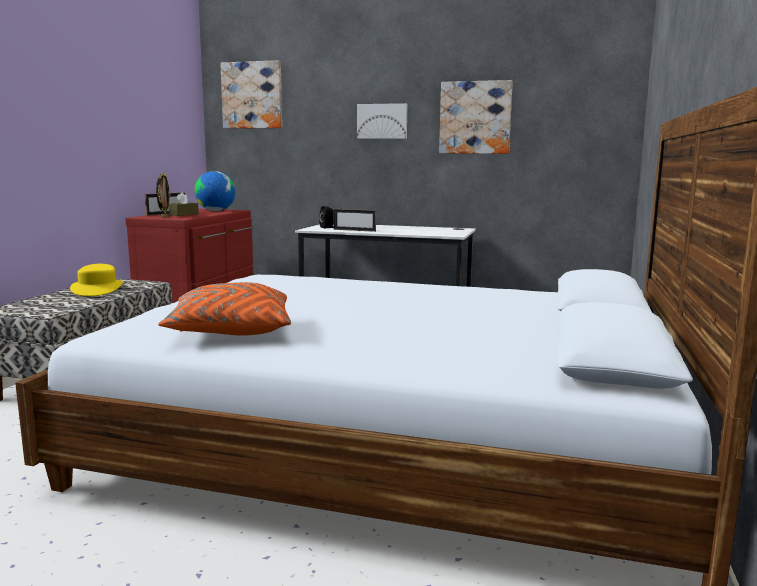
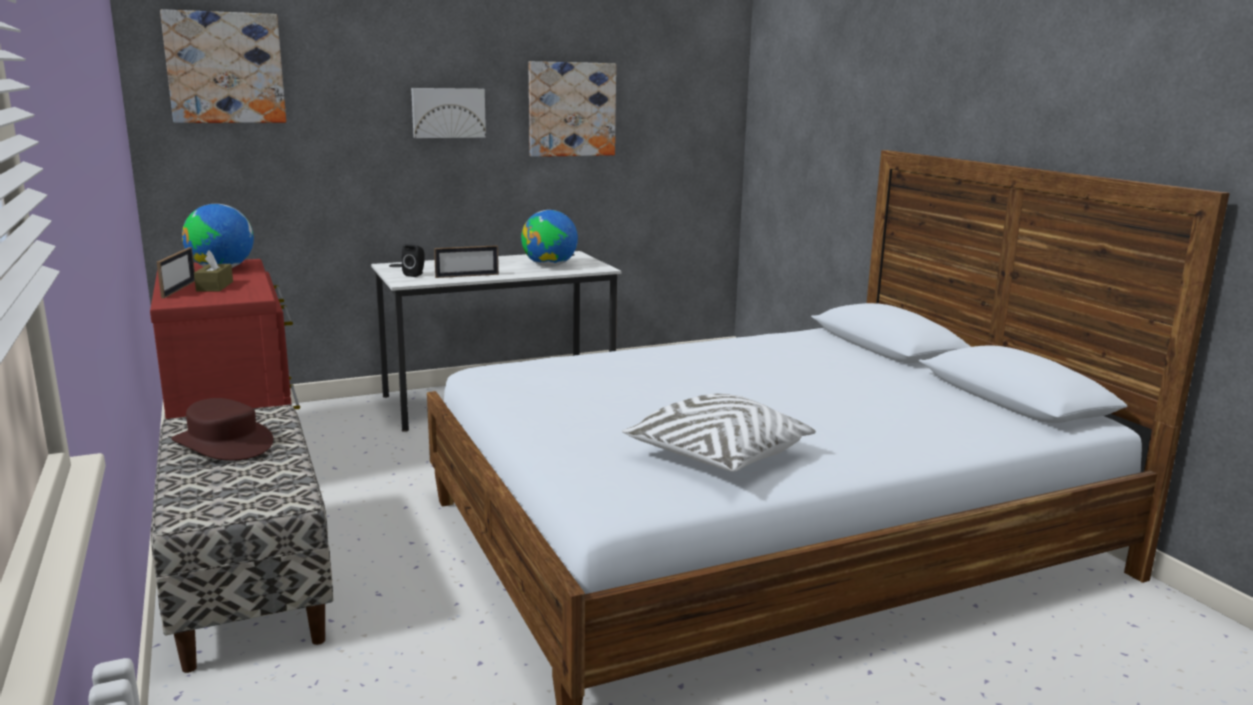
camera: 40 degrees left, 5 degrees up
yellow hat [70,264,123,296] -> brown hat [172,398,273,461]
picture frame [156,172,171,218] -> none
orange pillow [158,282,291,335] -> white pillow [622,393,816,472]
none -> globe [521,210,578,267]

